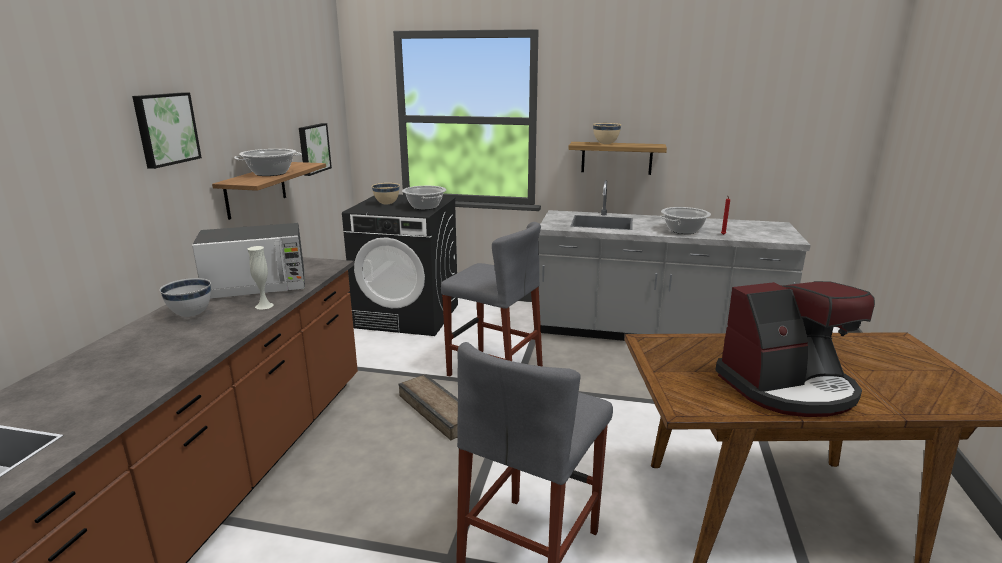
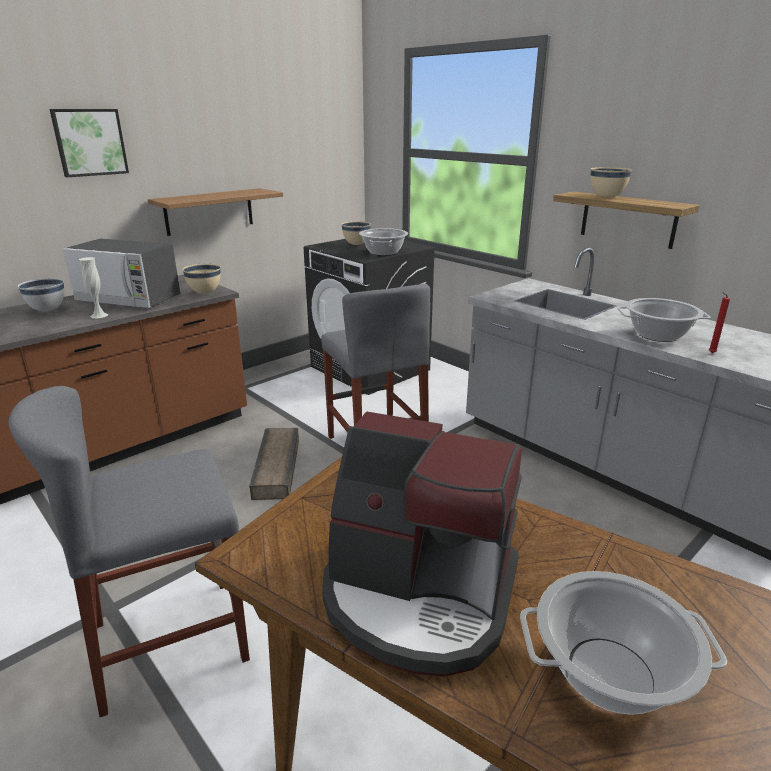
camera: 35 degrees right, 5 degrees up
cooking pot [234,149,302,176] -> cooking pot moved to [520,571,727,715]
picture [299,123,332,176] -> none
none -> beige bowl [182,264,221,294]

